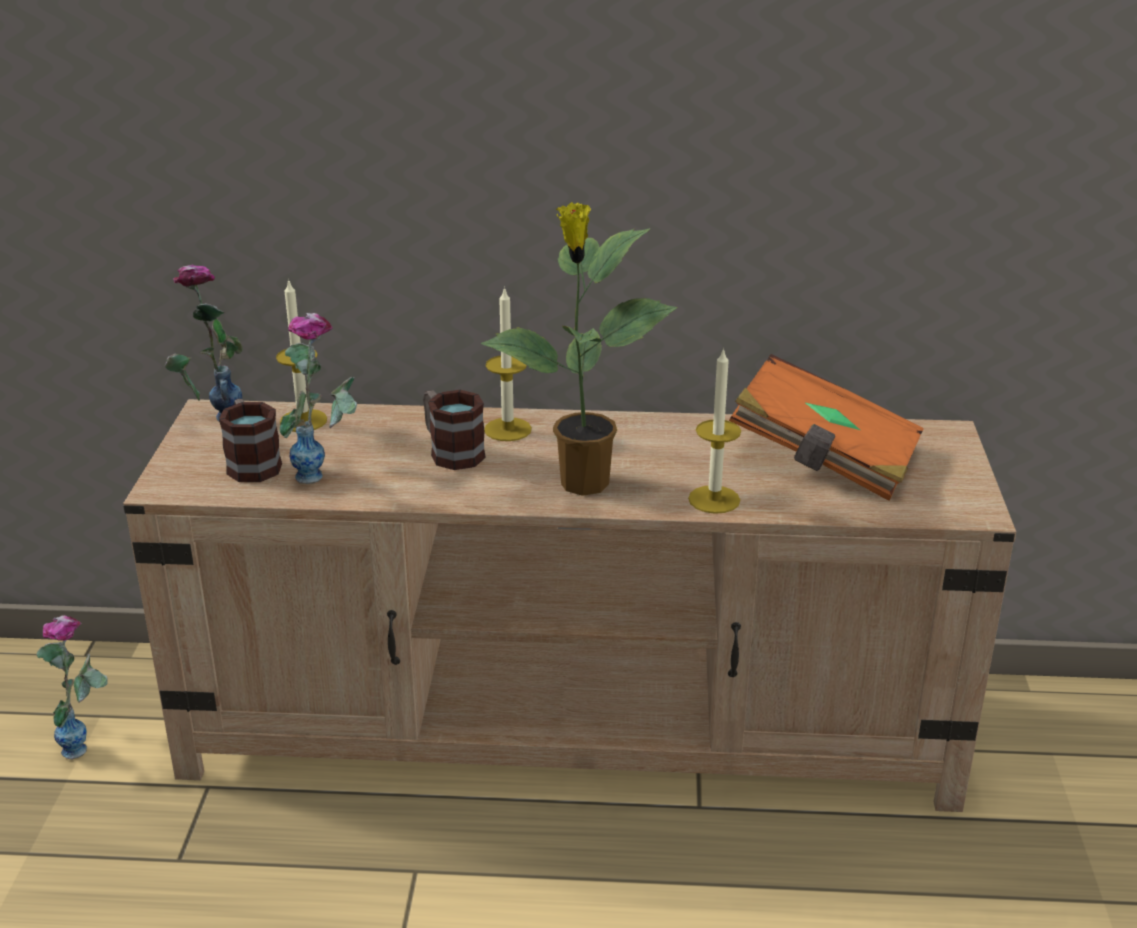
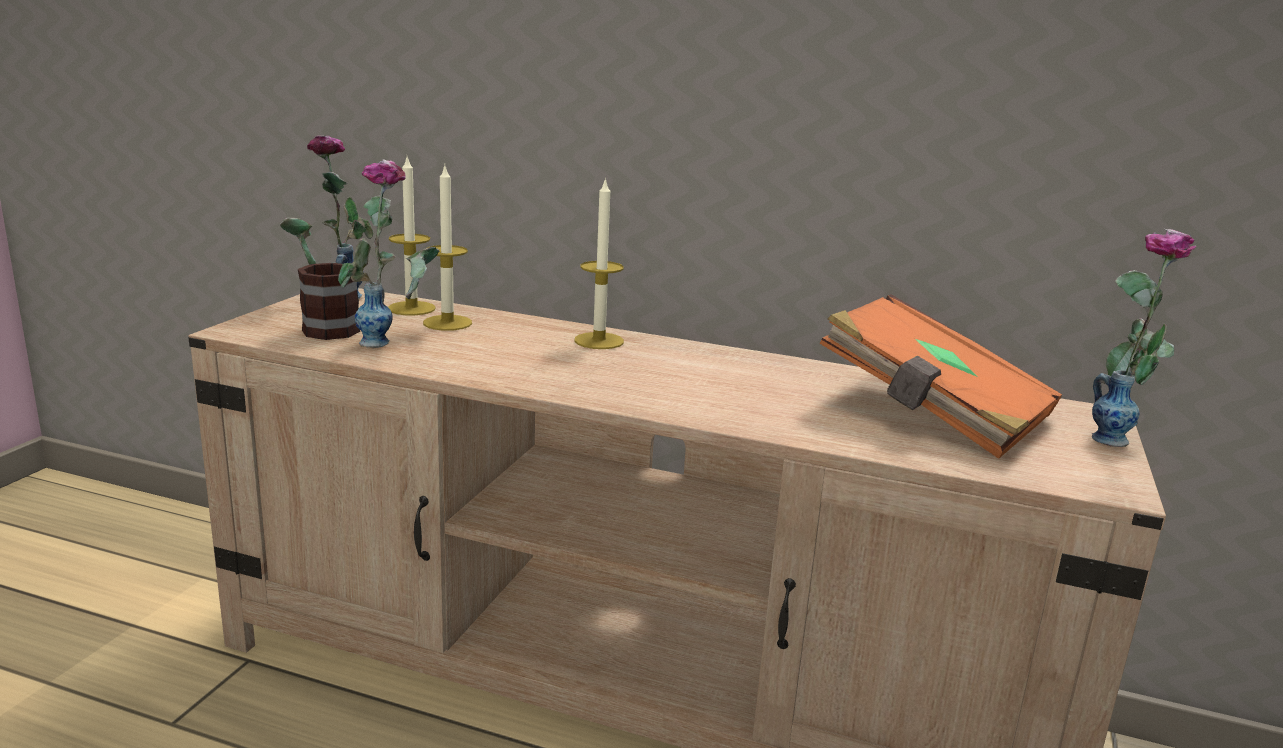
camera: 15 degrees right, 10 degrees down
vase [36,615,107,760] -> vase moved to [1092,229,1197,447]
mug [423,390,486,470] -> none
potted plant [481,202,677,496] -> none
candle [688,347,741,514] -> candle moved to [423,166,472,331]

